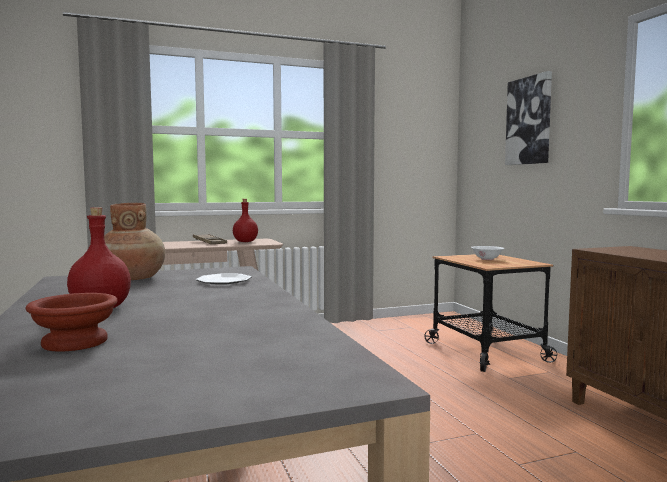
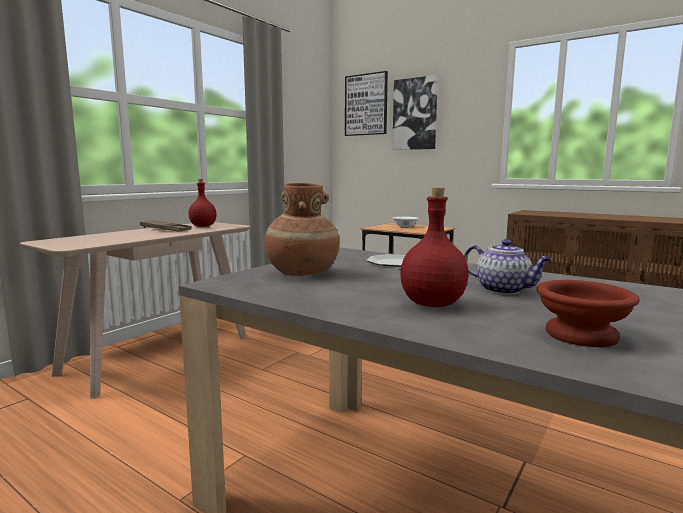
camera: 35 degrees left, 5 degrees up
none -> picture [345,71,388,136]
none -> teapot [464,239,552,294]

